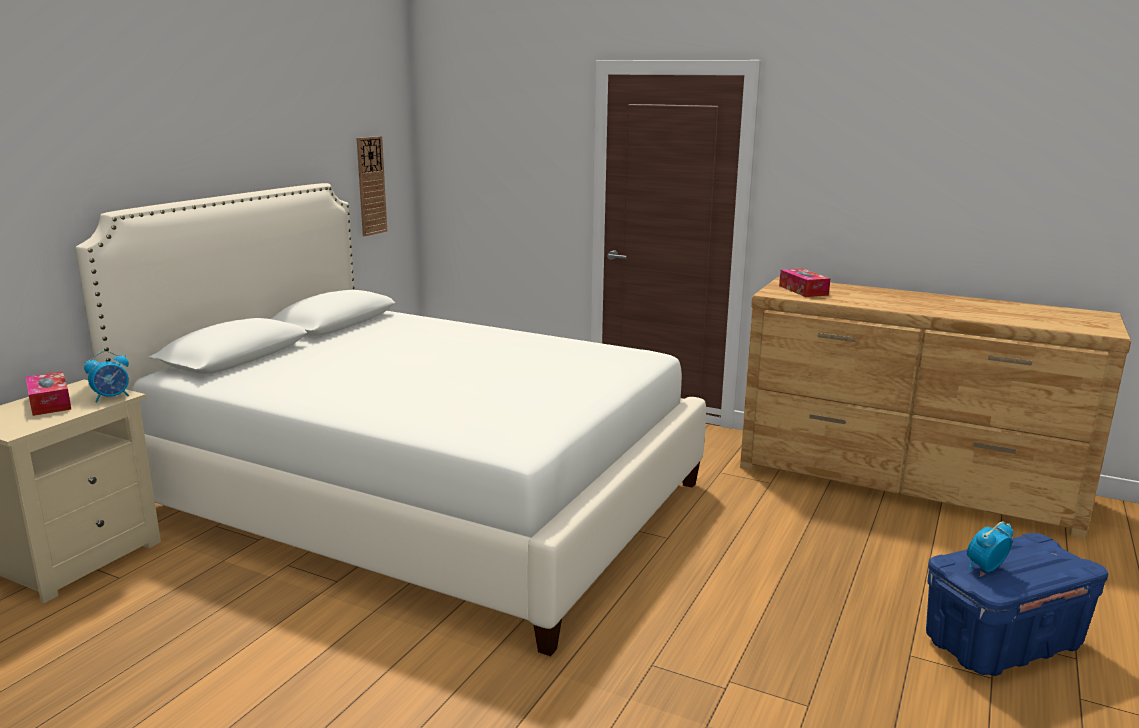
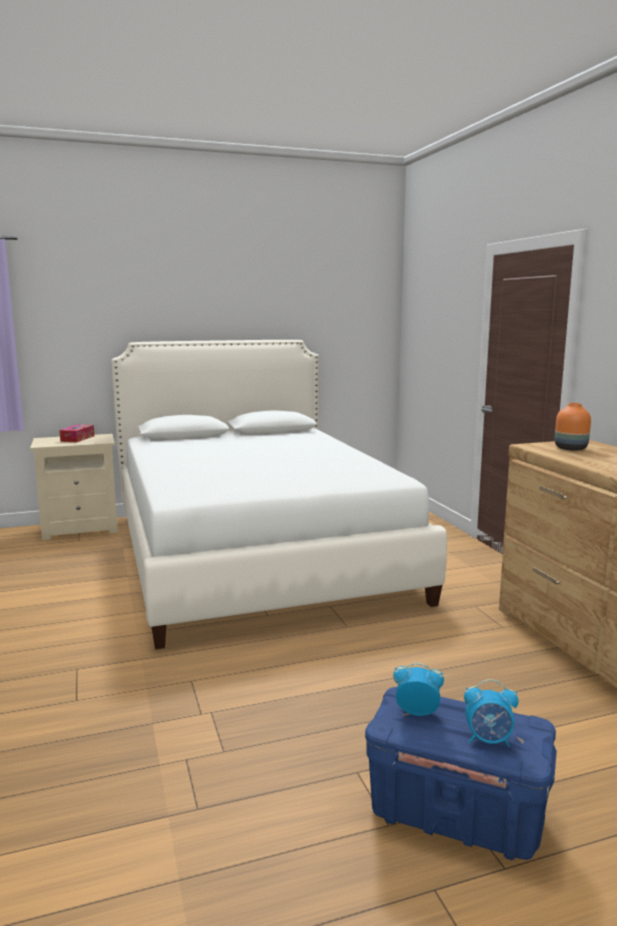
camera: 45 degrees right, 5 degrees down
alarm clock [84,351,129,402] -> alarm clock moved to [464,679,519,747]
wall clock [357,136,387,236] -> none
tissue box [779,268,830,297] -> orange vase [555,403,591,450]

